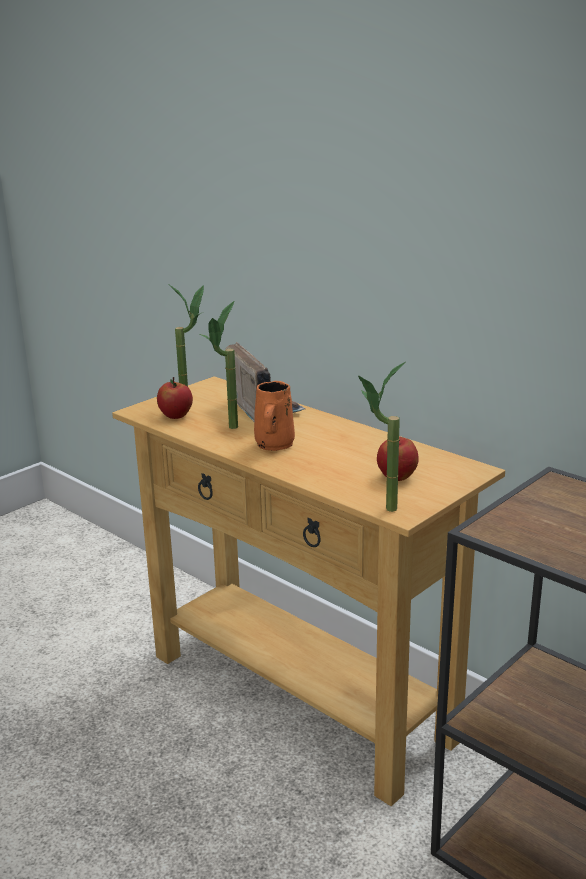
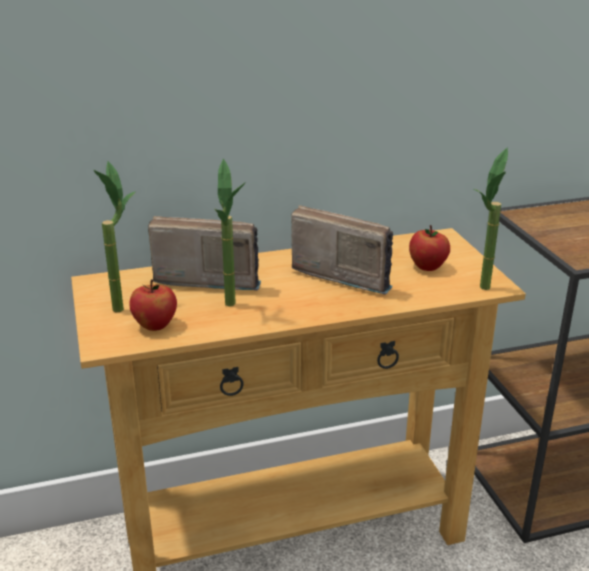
camera: 60 degrees left, 5 degrees up
orange mug [254,381,295,451] -> none
none -> radio [291,205,393,294]

